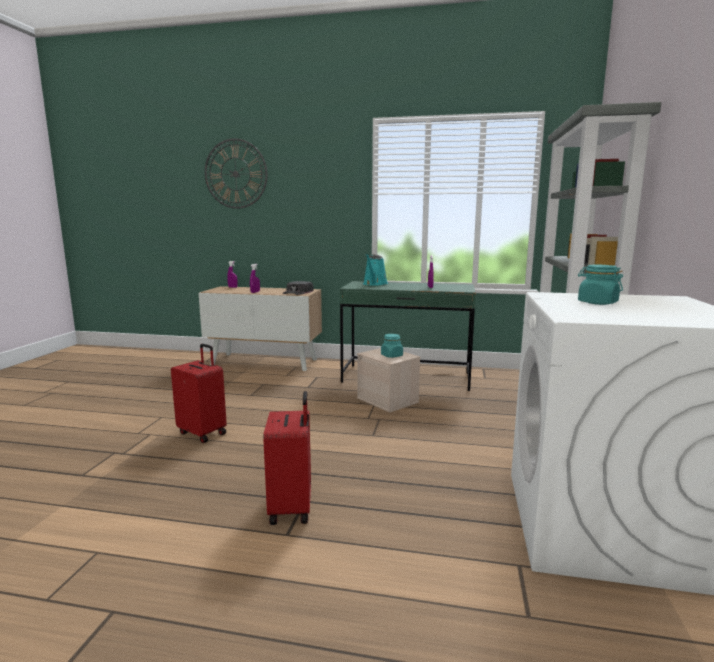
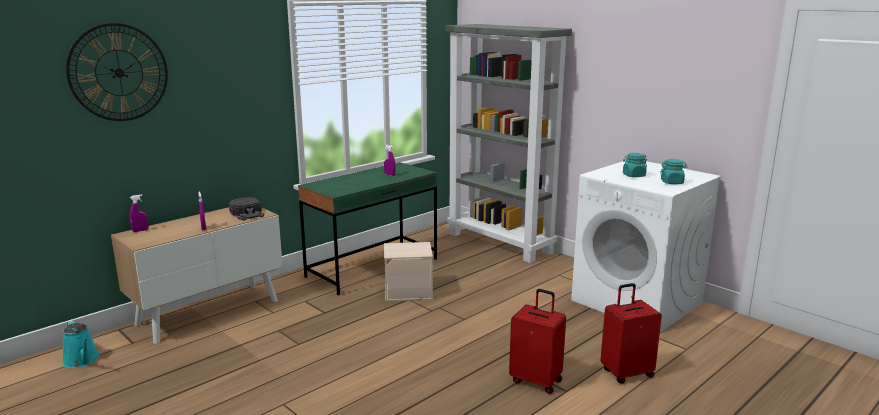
camera: 55 degrees left, 5 degrees up
red suitcase [171,344,227,443] -> red suitcase moved to [600,283,662,384]
turquoise watering can [363,254,388,286] -> turquoise watering can moved to [62,320,100,368]
turquoise jar [381,334,403,358] -> turquoise jar moved to [660,159,688,184]

